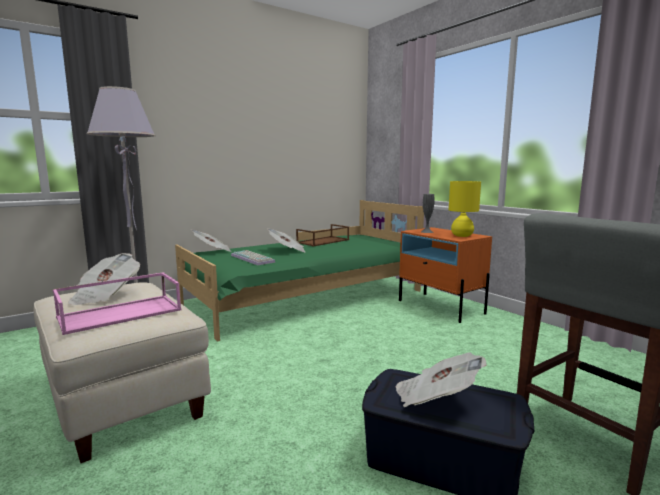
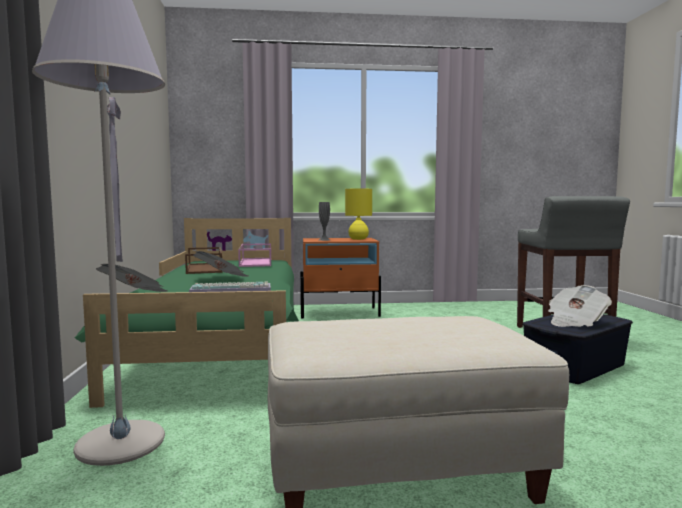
camera: 60 degrees left, 5 degrees down
pink tray [52,272,181,335] -> pink tray moved to [238,243,271,267]
newspaper [68,253,140,305] -> none

